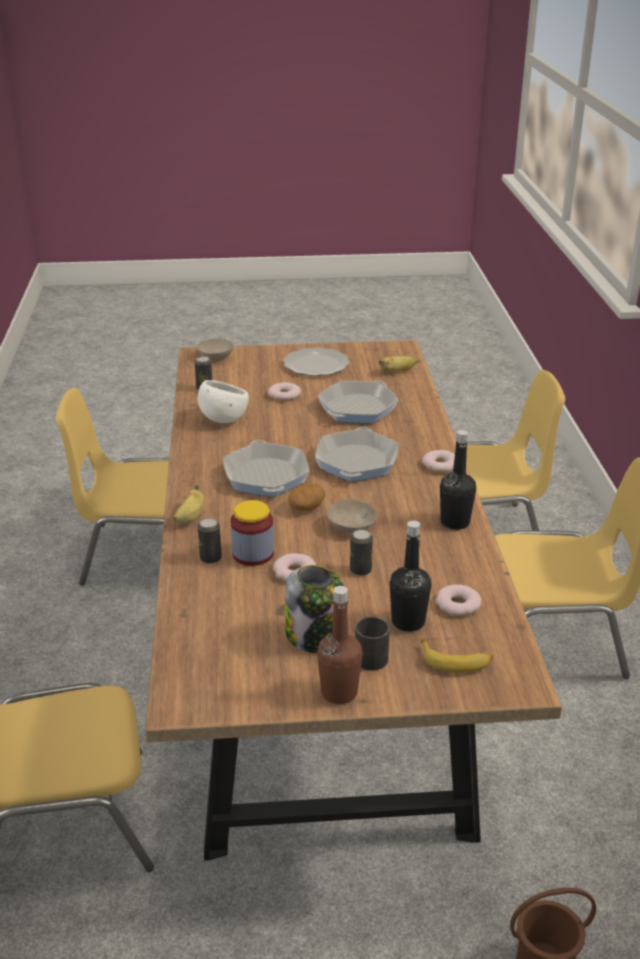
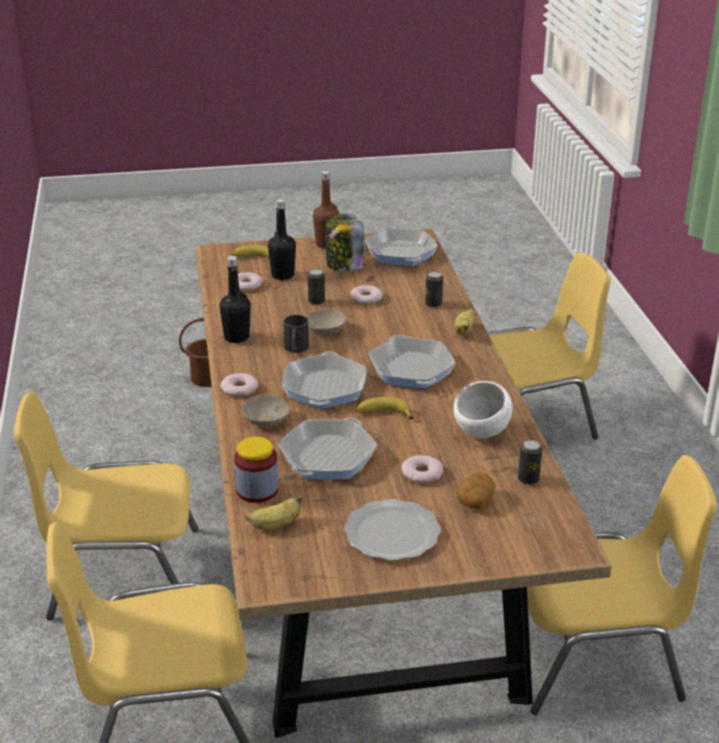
camera: 175 degrees right, 0 degrees up
beige bowl [197,338,234,360] -> beige bowl moved to [242,394,290,427]
jar [230,500,274,566] -> jar moved to [234,437,278,503]
potato [288,483,325,511] -> potato moved to [457,473,496,509]
black mug [355,615,390,671] -> black mug moved to [283,315,309,353]
none -> banana [355,397,414,420]
none -> frying pan [365,227,438,266]

